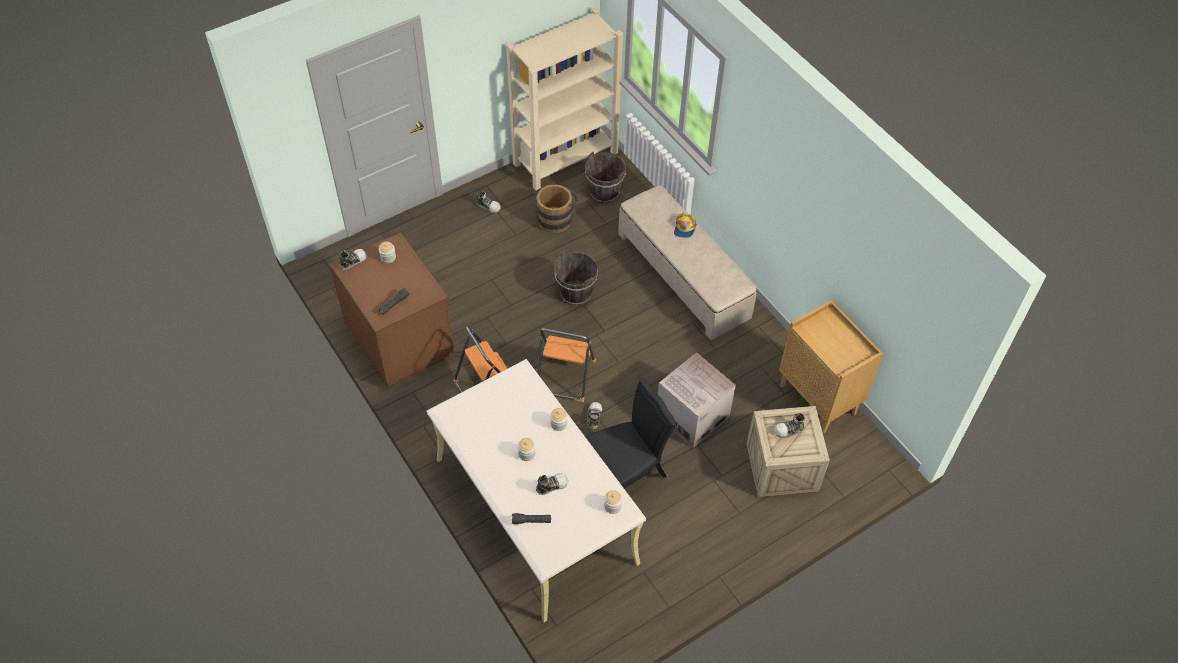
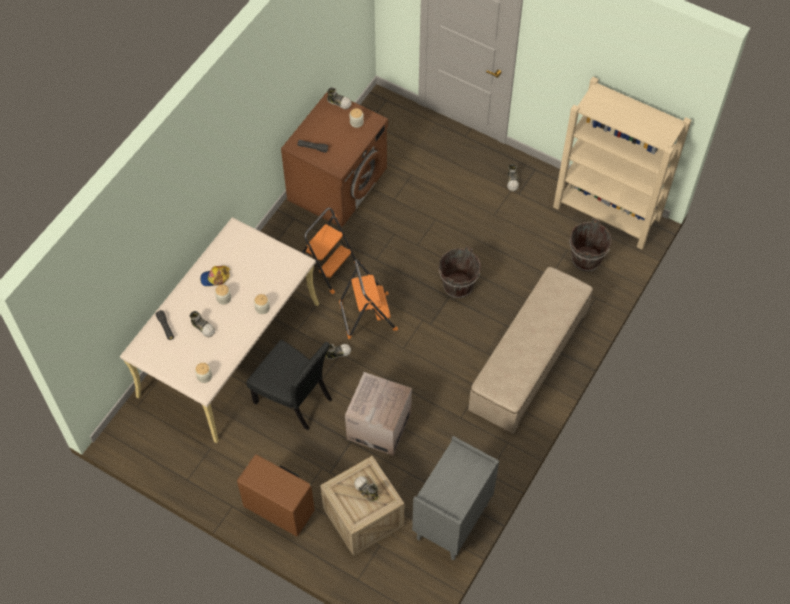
camera: 65 degrees right, 5 degrees up
brown bucket [536,184,578,233] -> none
cap [674,213,696,238] -> cap moved to [200,266,230,286]
brown cabinet [779,300,884,434] -> grey cabinet [412,436,499,560]
none -> brown nightstand [237,454,315,536]

